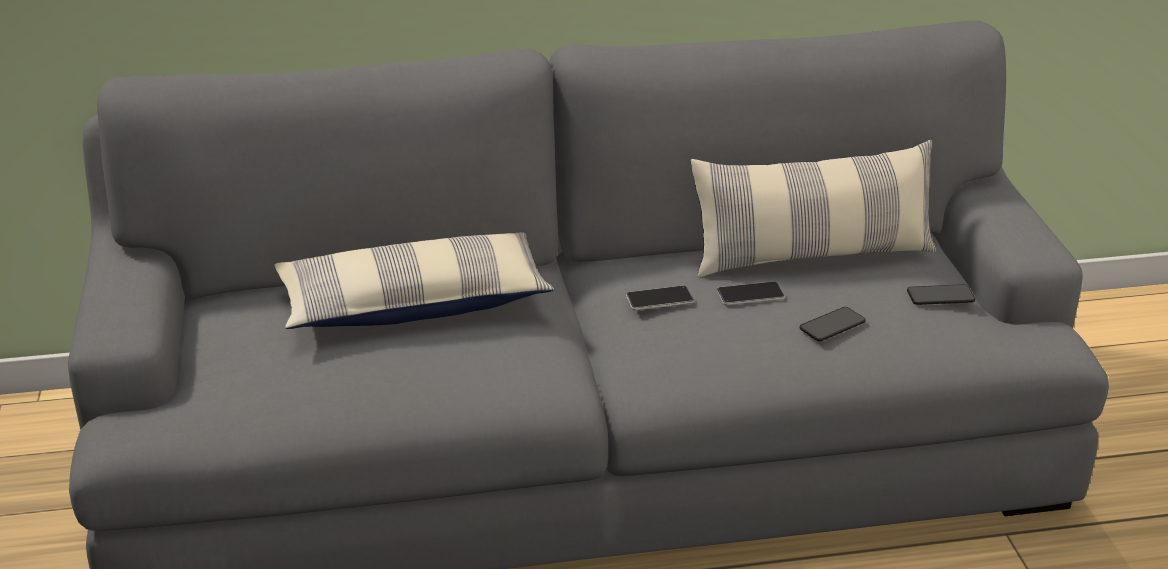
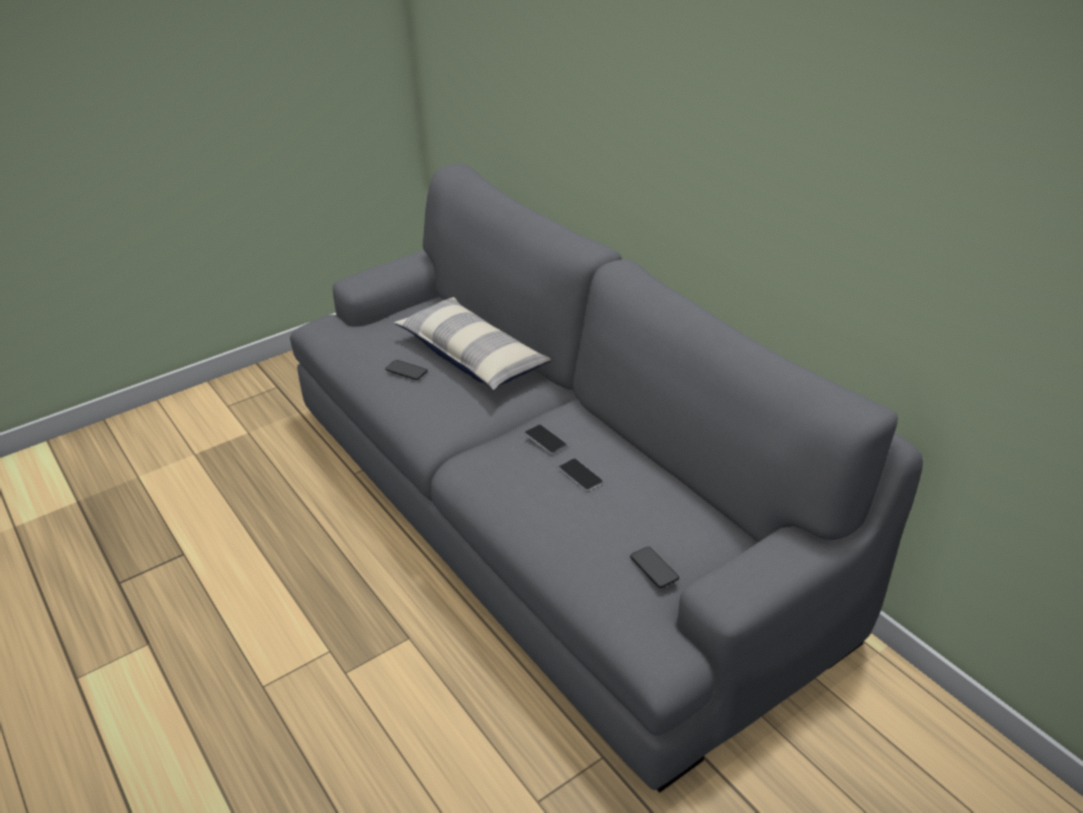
camera: 65 degrees right, 5 degrees up
pillow [691,140,936,277] -> none
phone [800,307,866,341] -> phone moved to [385,360,427,380]

